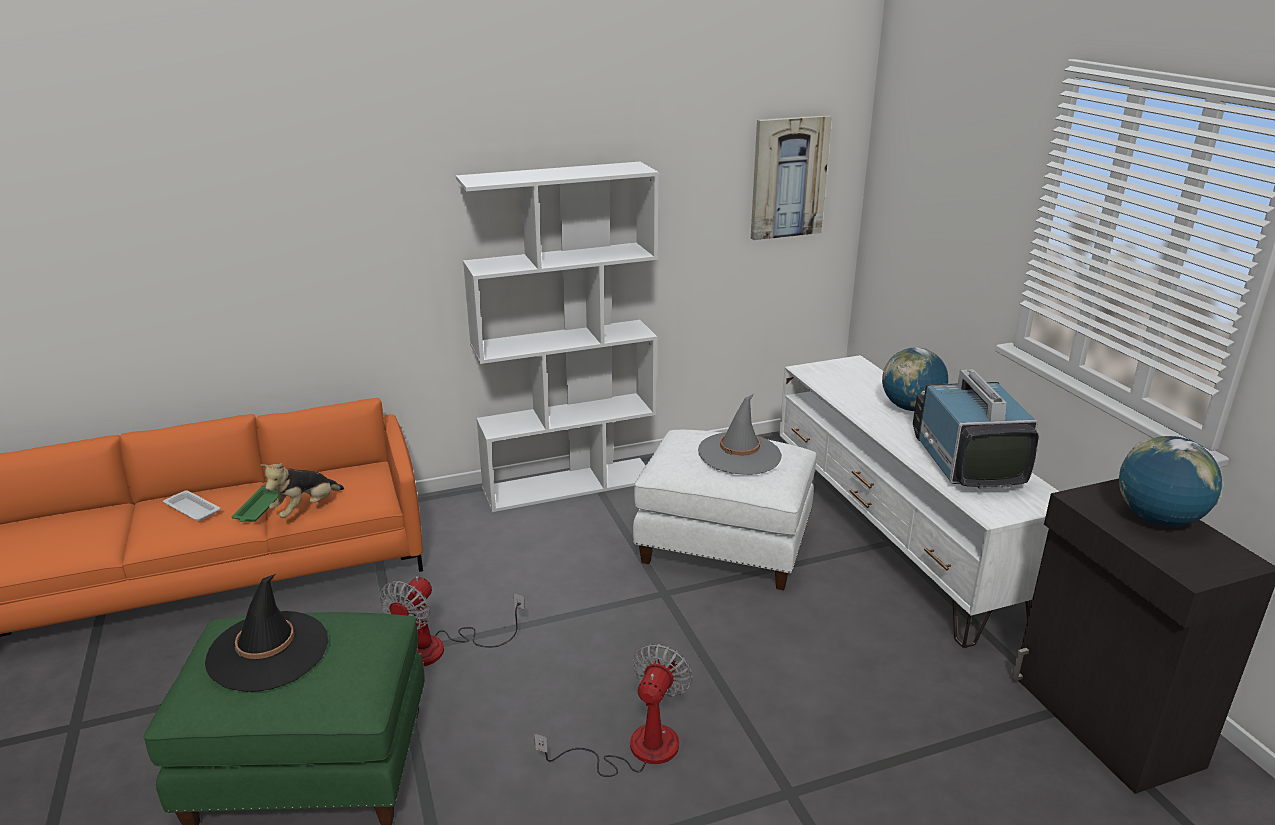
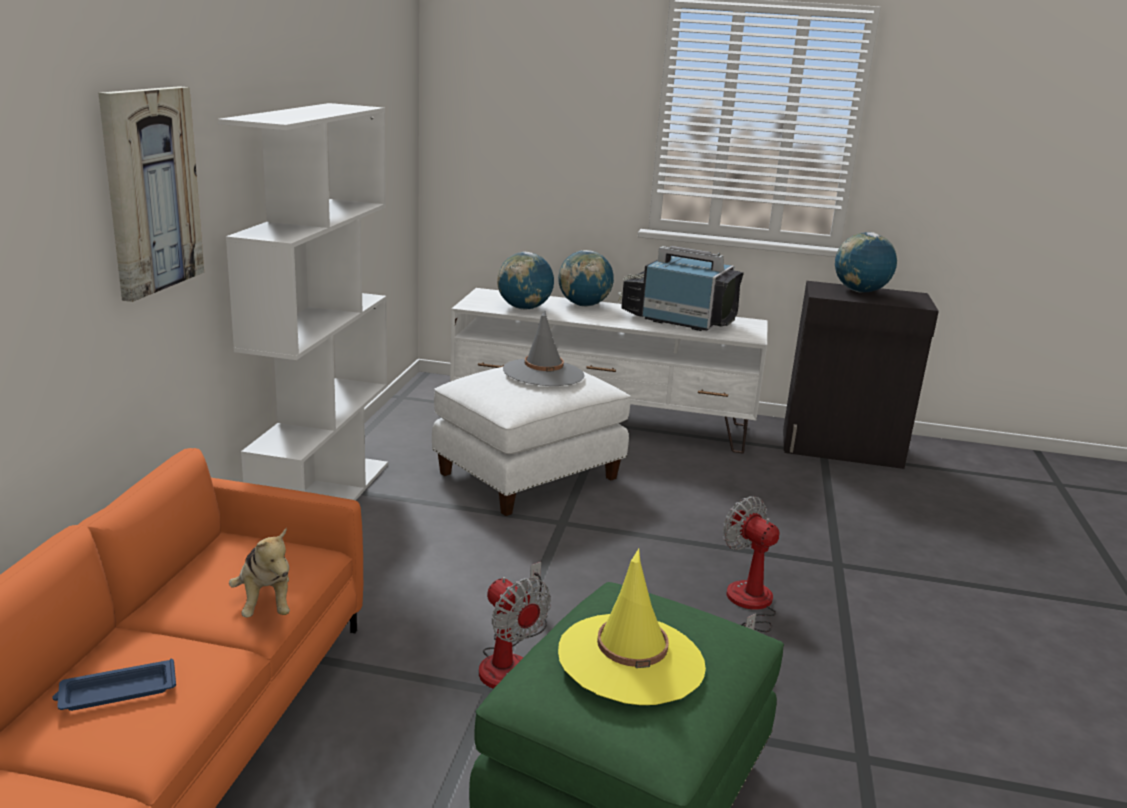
camera: 60 degrees left, 5 degrees down
white tray [163,490,221,521] -> blue tray [52,659,176,711]
black hat [205,574,328,692] -> yellow hat [558,549,706,705]
green tray [232,485,278,522] -> none
picture [751,115,832,240] -> picture moved to [98,86,204,302]
none -> globe [497,252,554,310]

